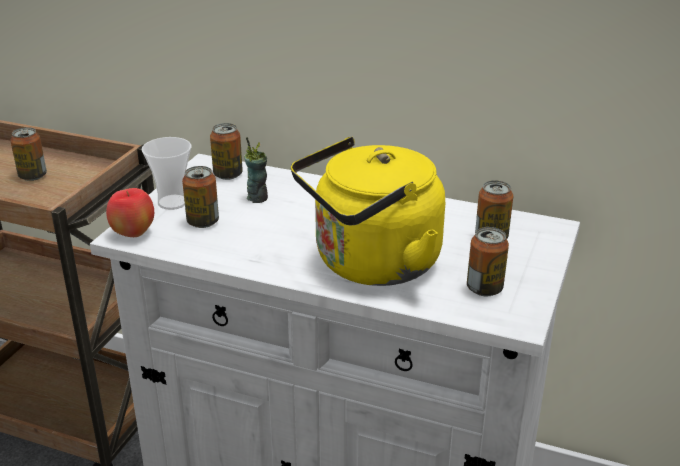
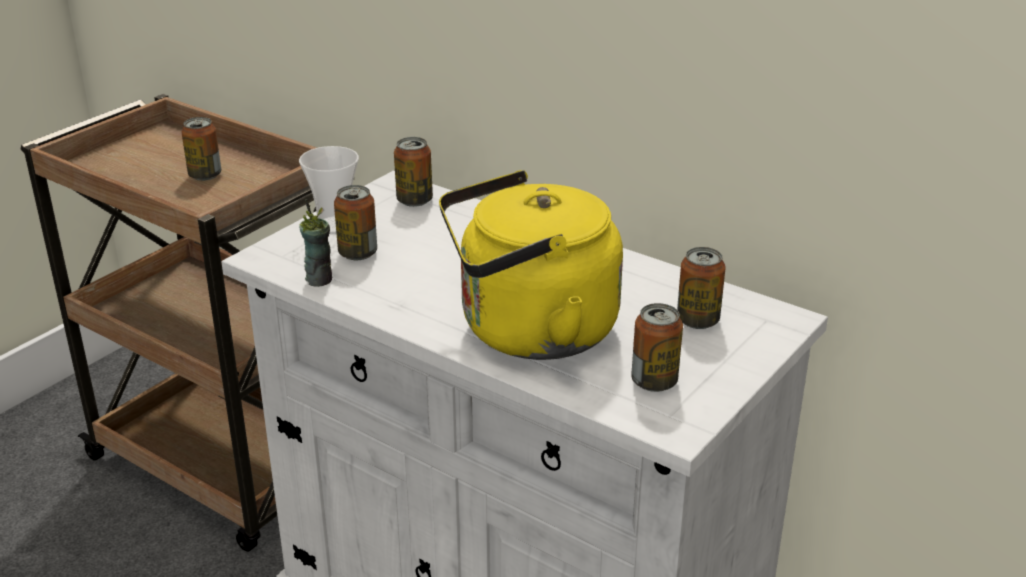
camera: 15 degrees right, 0 degrees up
apple [106,188,154,237] -> none
cup [244,137,268,203] -> cup moved to [299,199,333,287]

